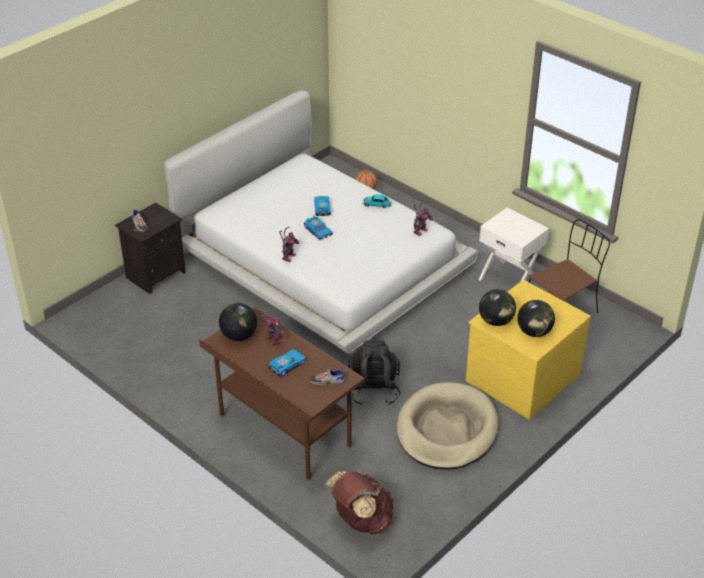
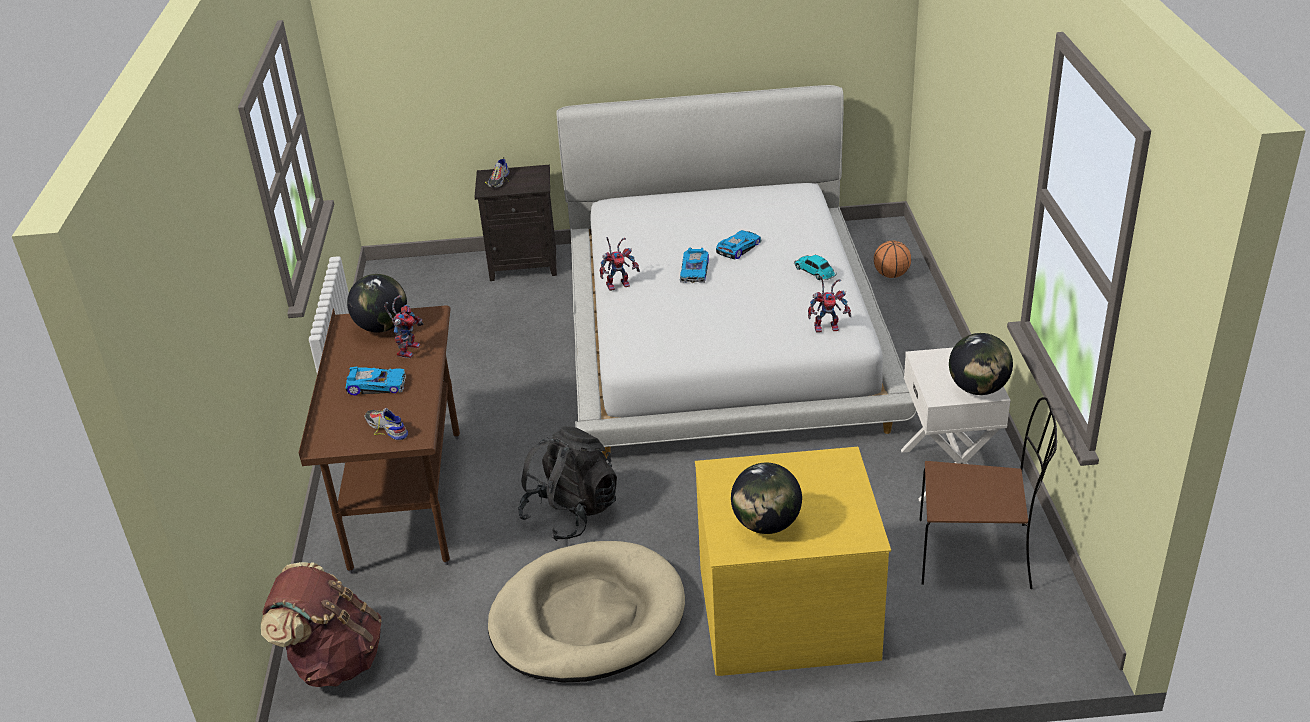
camera: 45 degrees right, 5 degrees down
globe [479,289,516,326] -> globe moved to [949,333,1013,395]

